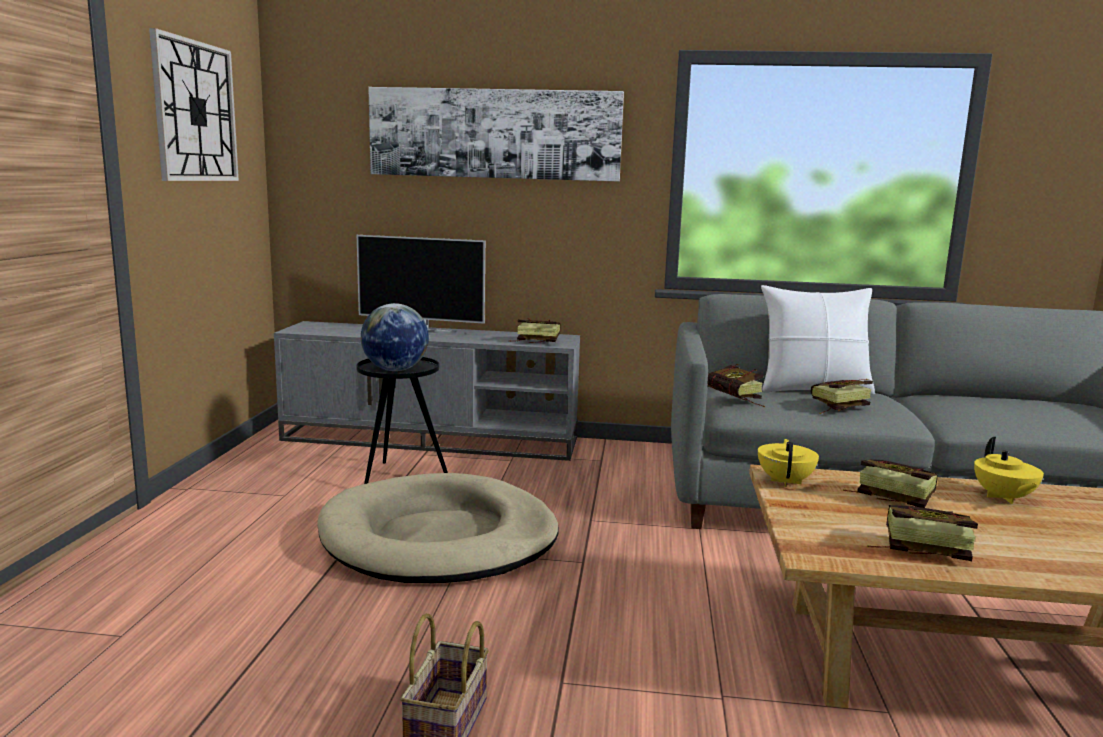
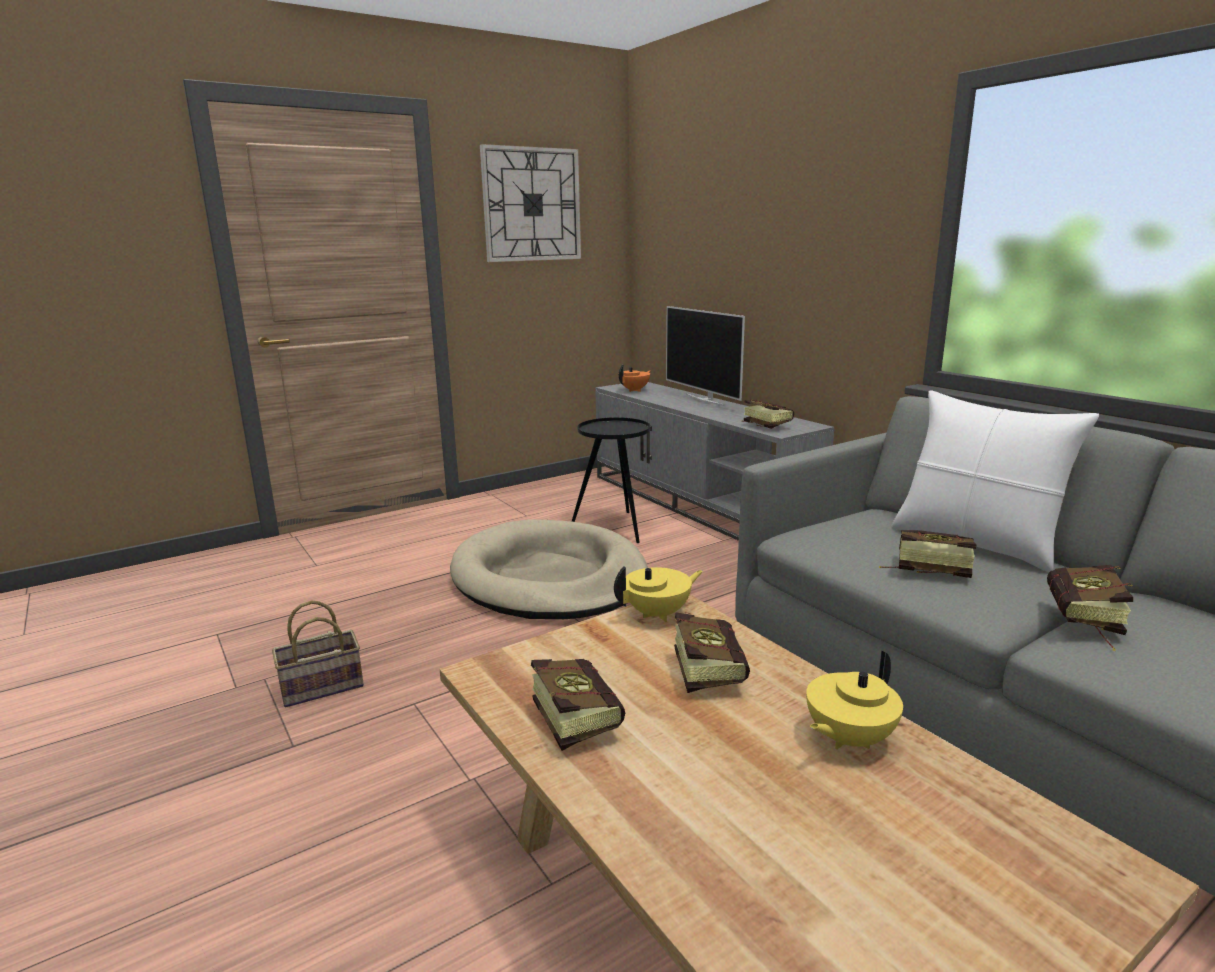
camera: 50 degrees right, 5 degrees up
globe [361,303,429,371] -> none
picture [368,87,624,182] -> none
book [707,364,764,407] -> book moved to [1047,565,1133,651]
none -> orange teapot [618,365,650,392]

